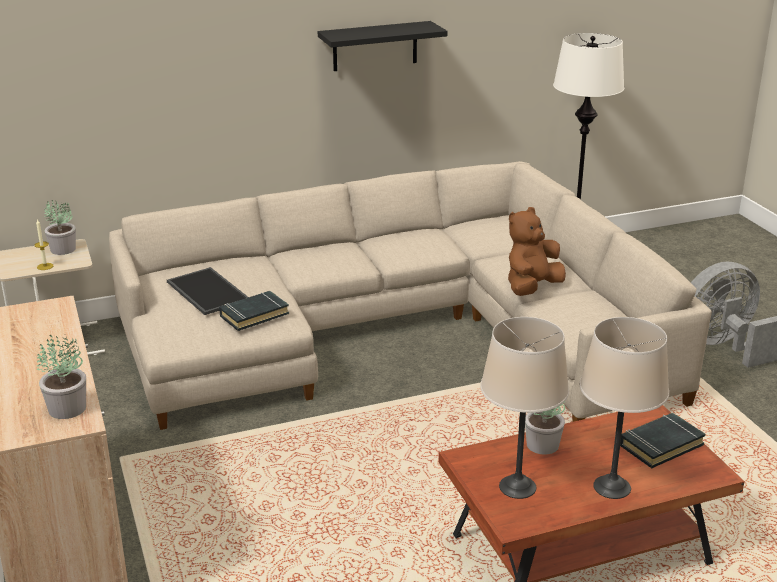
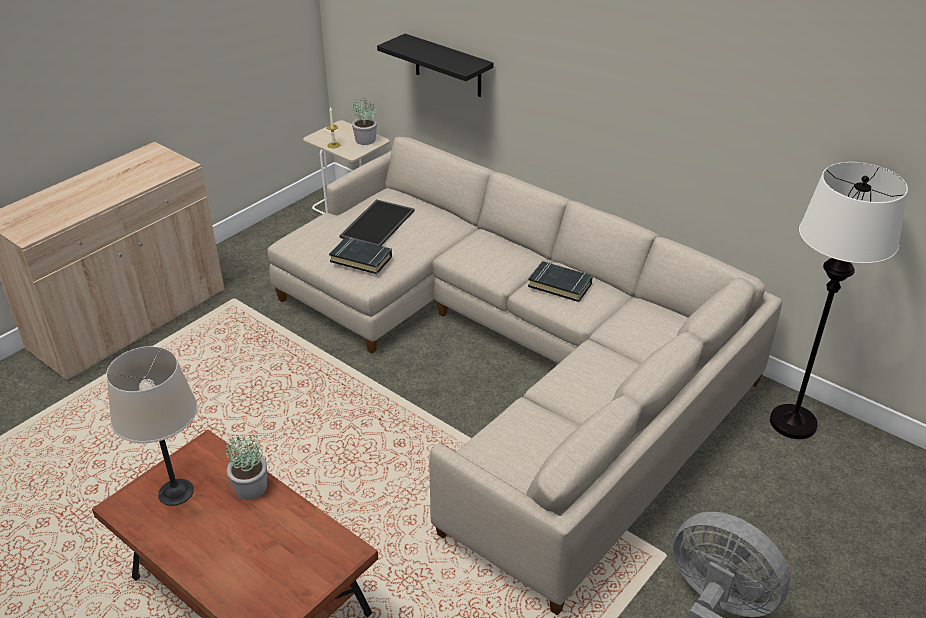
camera: 60 degrees right, 10 degrees up
potted plant [37,334,86,419] -> none
black shelf [318,21,448,71] -> black shelf moved to [377,34,493,97]
brown plush toy [508,207,566,296] -> none
beige table lamp [579,317,669,499] -> none
black book [620,413,706,468] -> black book moved to [528,261,593,302]

